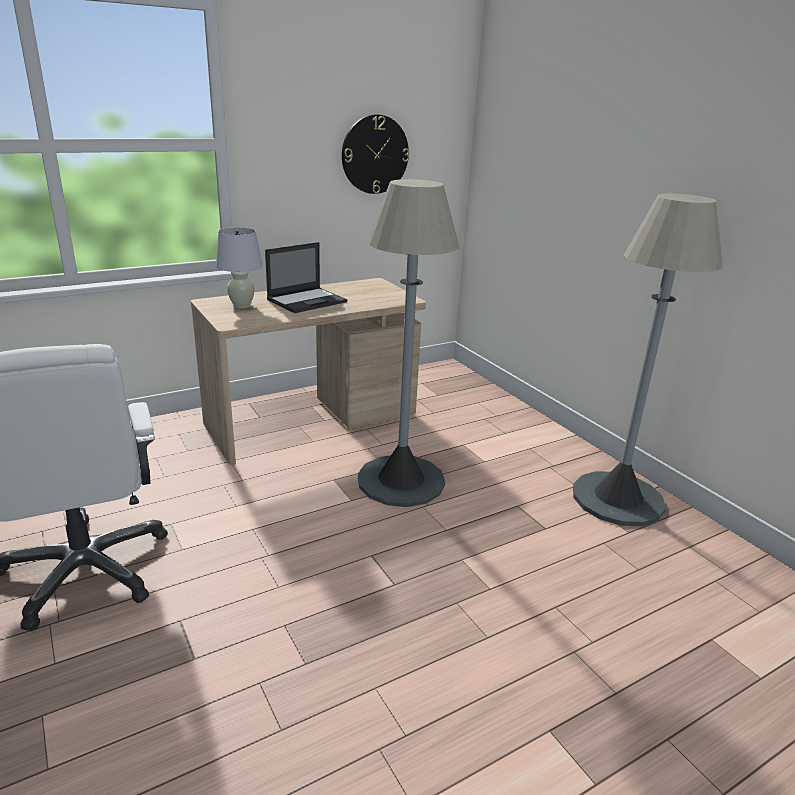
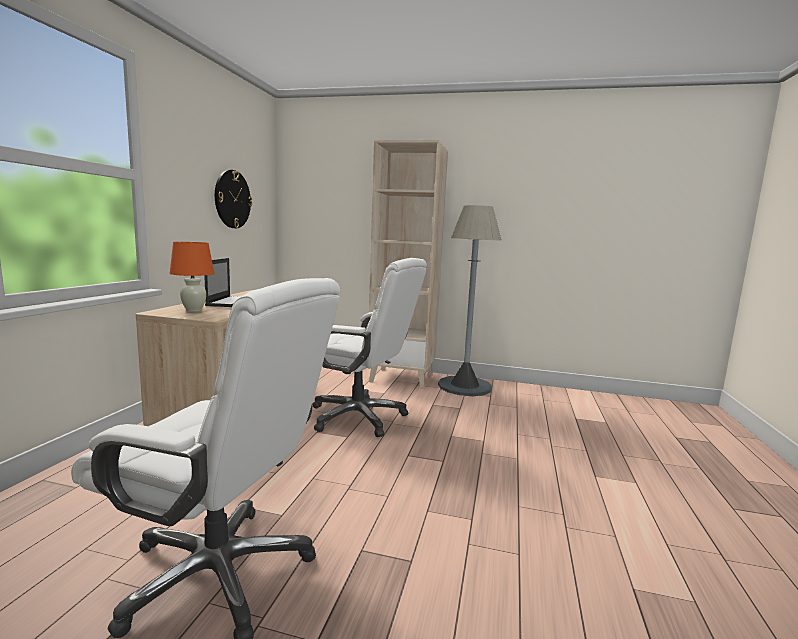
camera: 45 degrees left, 15 degrees down
white table lamp [216,227,263,308] -> orange table lamp [170,242,214,312]
grey floor lamp [358,179,459,507] -> white office chair [313,258,427,437]
none -> beige bookcase [369,140,448,389]

